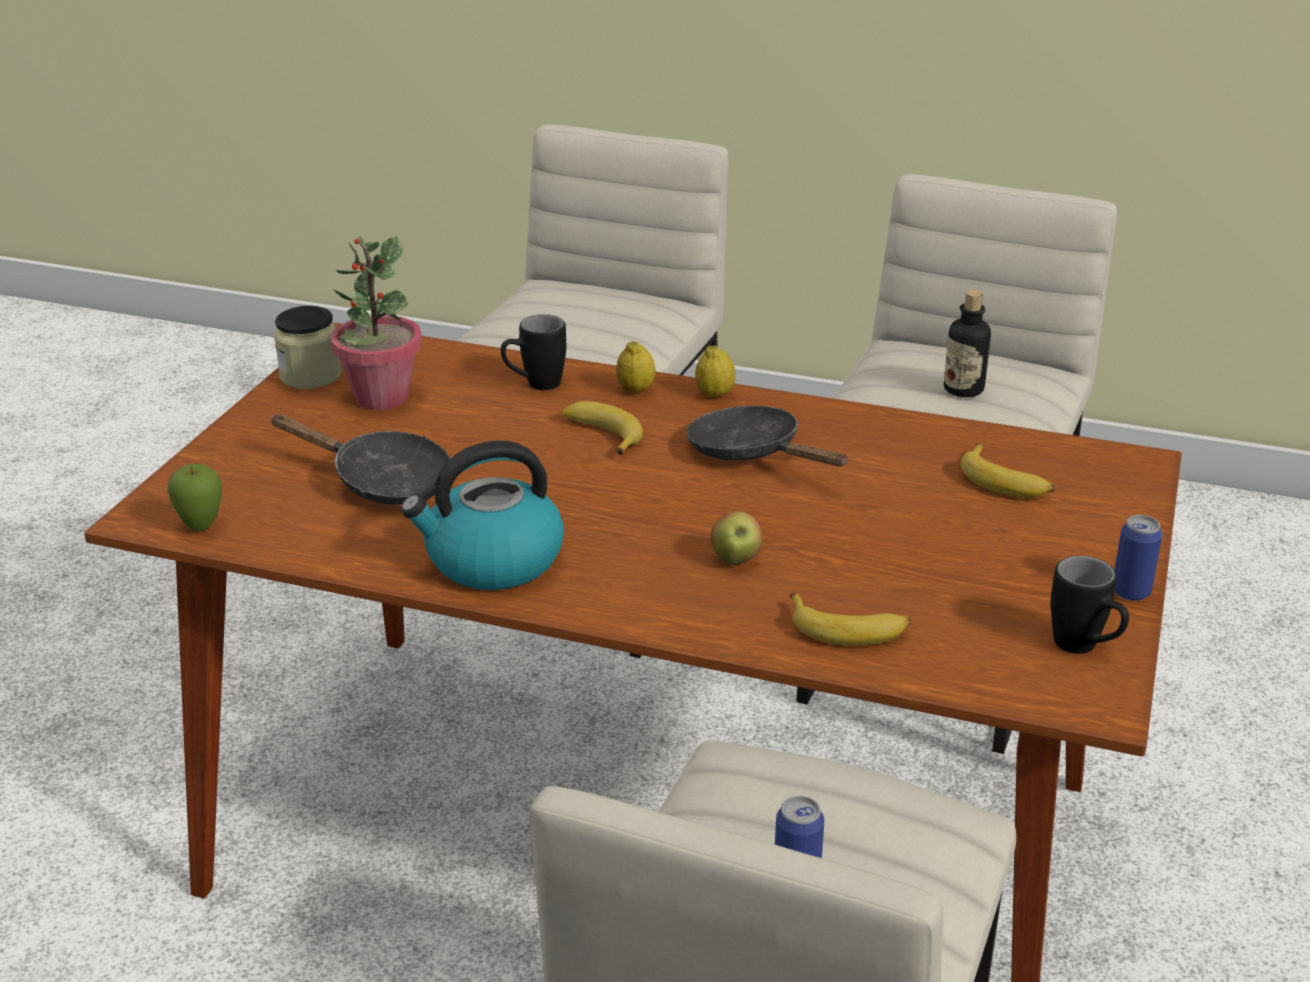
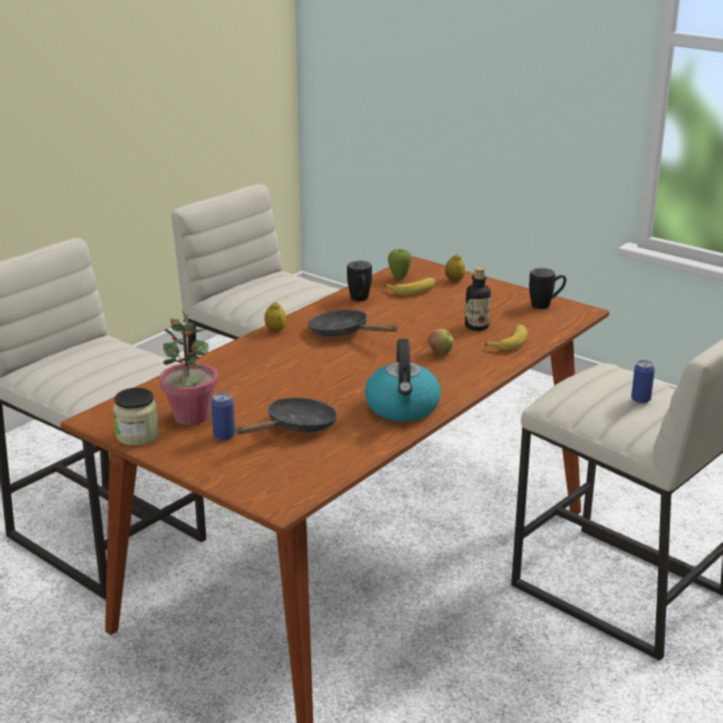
camera: 70 degrees left, 5 degrees down
apple [167,464,222,532] -> apple moved to [388,249,412,280]
black mug [501,314,566,390] -> black mug moved to [347,261,372,301]
banana [562,401,643,455] -> none
lemon [616,341,655,392] -> lemon moved to [445,254,465,282]
black frying pan [686,406,848,467] -> black frying pan turned 60 degrees clockwise [308,310,398,336]
bottle [944,289,991,397] -> bottle moved to [465,267,491,331]
can [1114,515,1163,601] -> can moved to [211,392,235,441]

